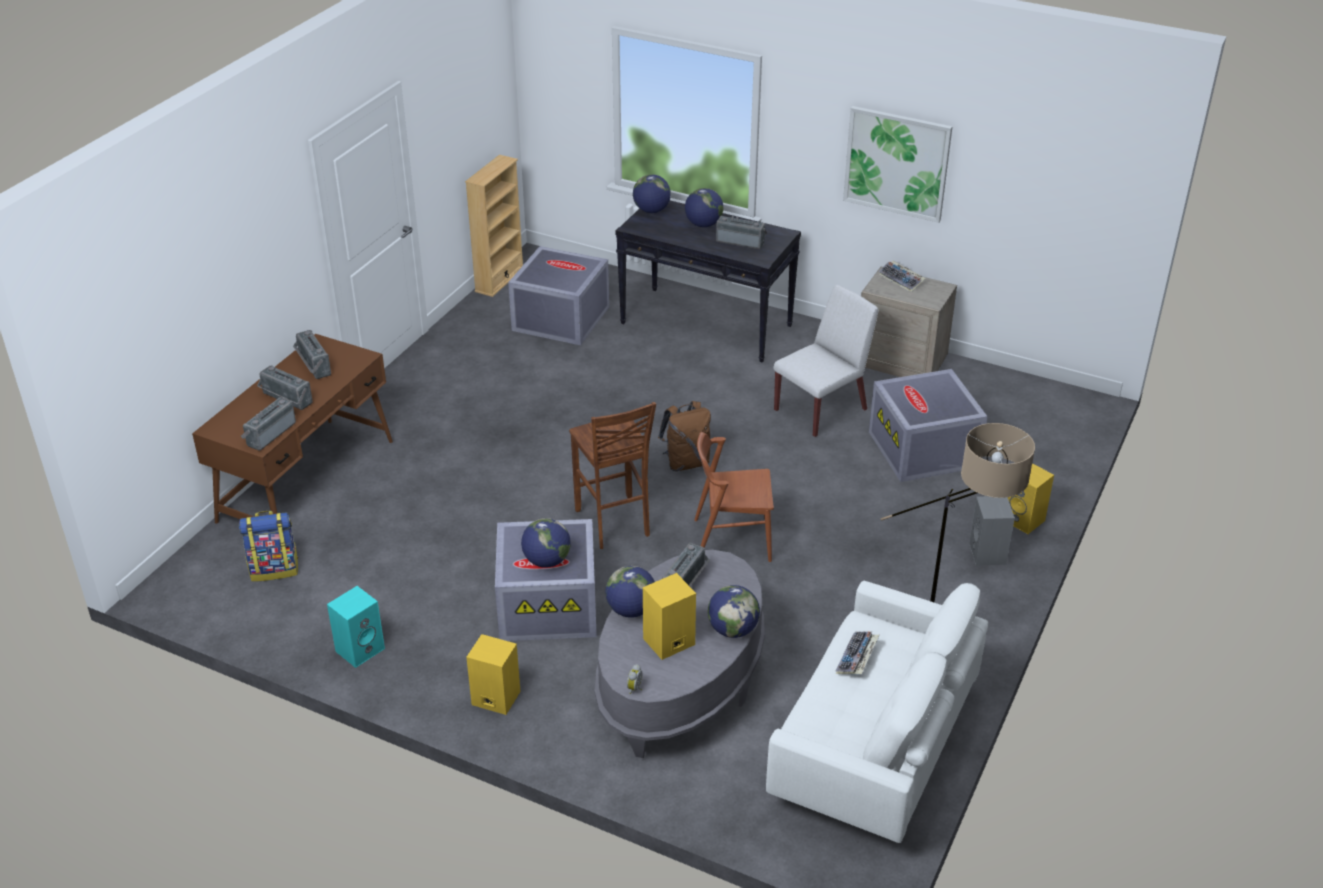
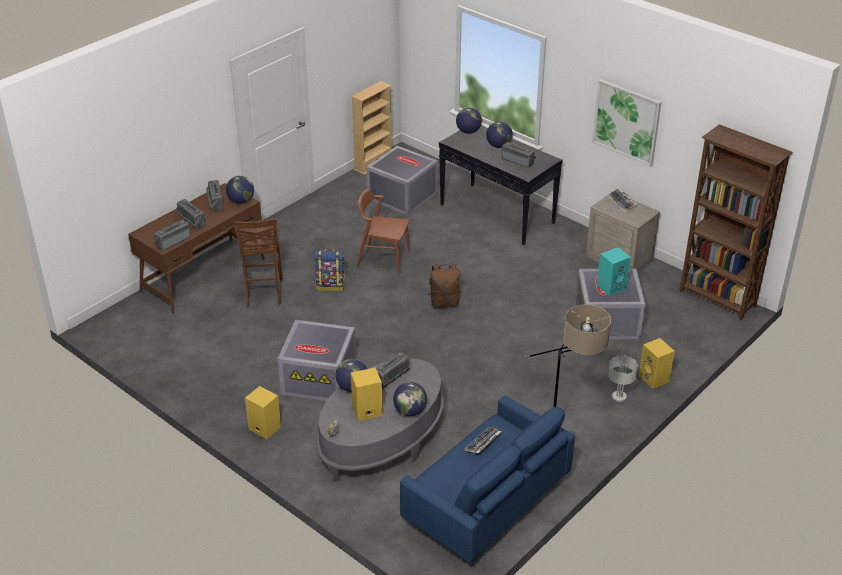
camera: 15 degrees right, 0 degrees up
backpack [239,511,298,581] -> backpack moved to [314,249,346,292]
turquoise speaker [327,586,385,668] -> turquoise speaker moved to [597,247,631,296]
globe [521,518,571,568] -> globe moved to [226,176,254,204]
brown stool [569,402,656,549] -> brown stool moved to [234,218,283,307]
brown chair [694,432,774,562] -> brown chair moved to [357,189,410,274]
white sofa [766,581,988,843] -> blue sofa [400,396,575,563]
white chair [773,285,879,437] -> none
grey speaker [969,496,1015,566] -> grey table lamp [608,355,638,402]
none -> brown bookcase [679,124,793,321]

